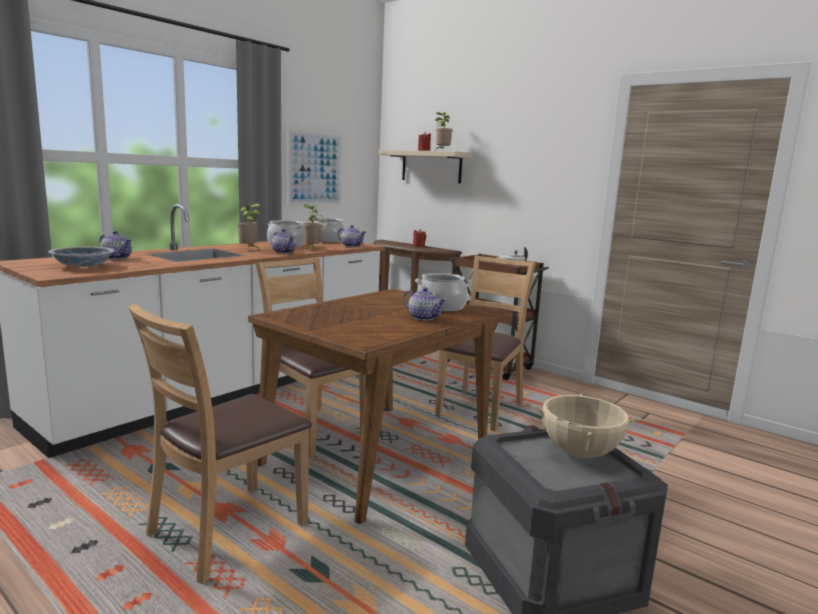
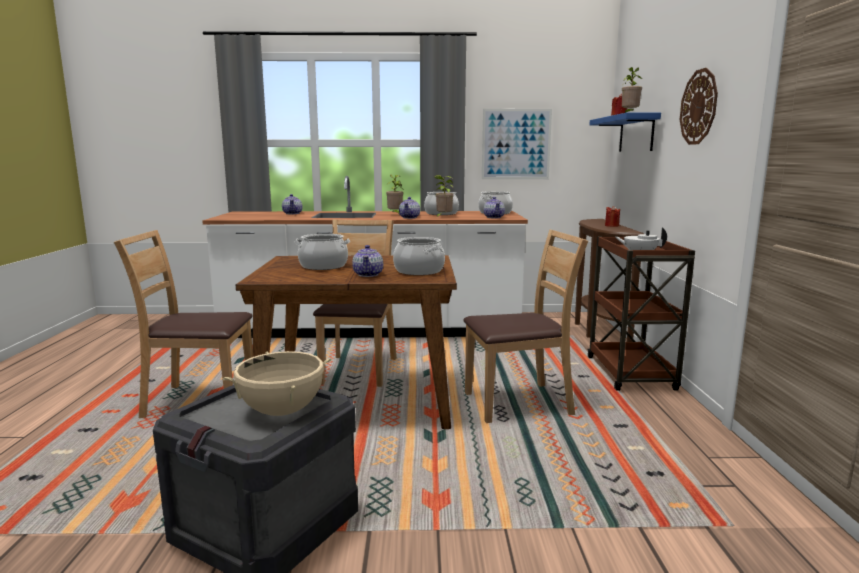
camera: 50 degrees right, 0 degrees up
bowl [48,247,115,267] -> none
beige shelf [379,150,472,183] -> blue shelf [590,112,661,152]
none -> cooking pot [294,234,350,270]
none -> wall clock [680,68,718,145]

